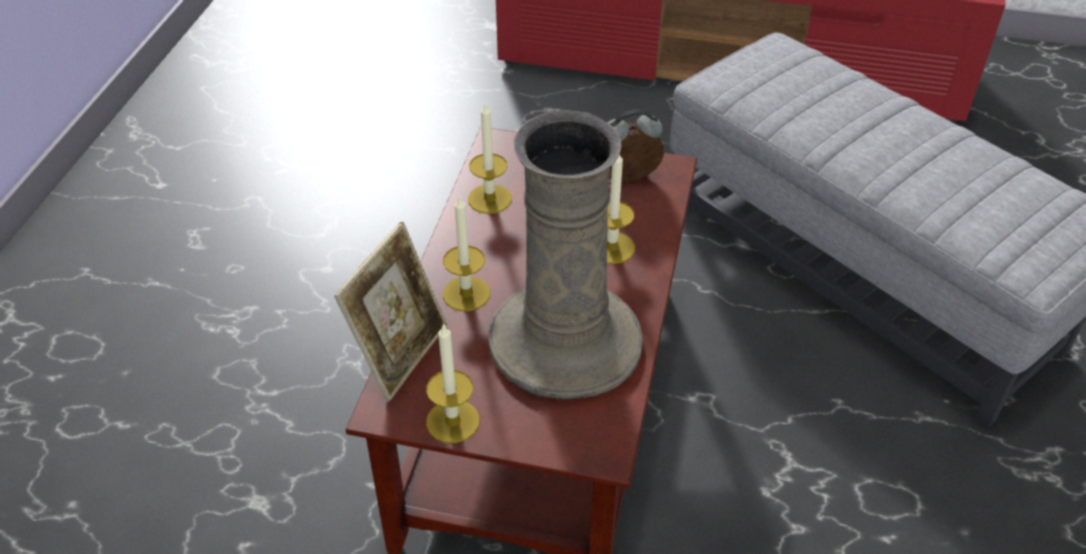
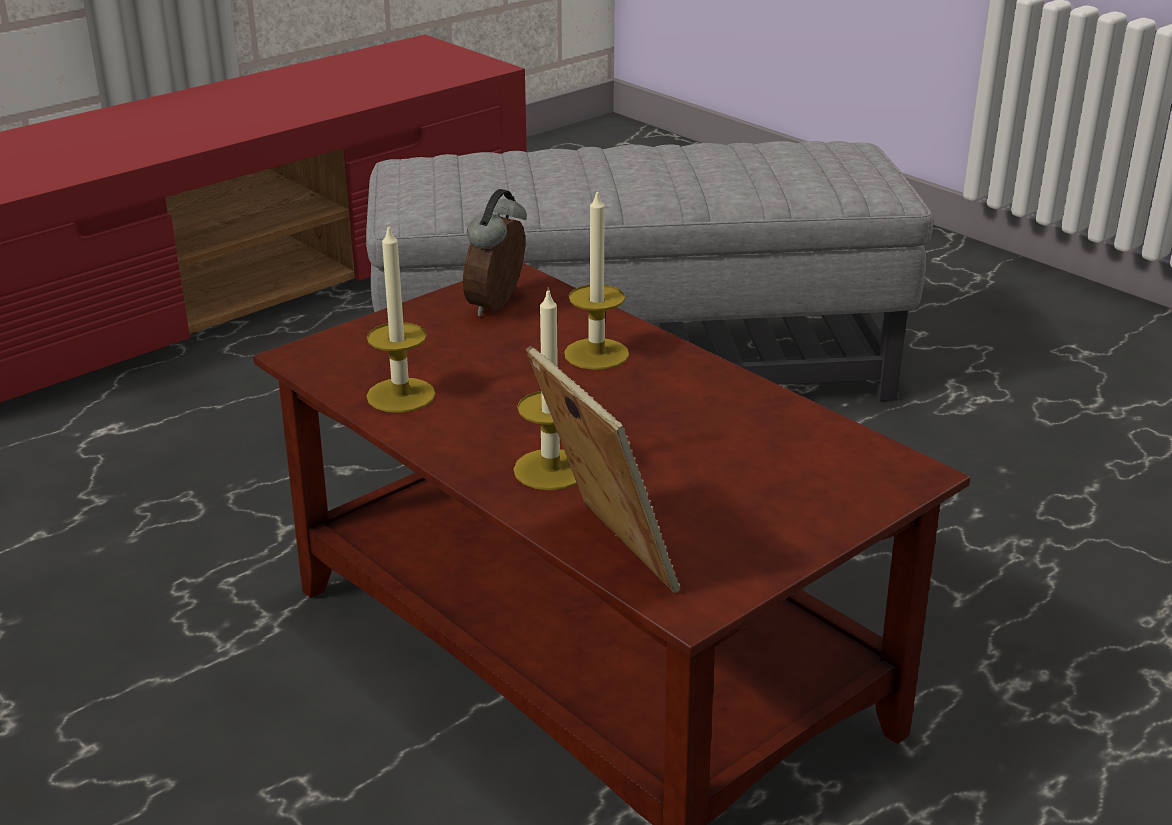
camera: 55 degrees left, 15 degrees down
candle [426,323,480,443] -> none
beige vase [489,110,643,400] -> none

